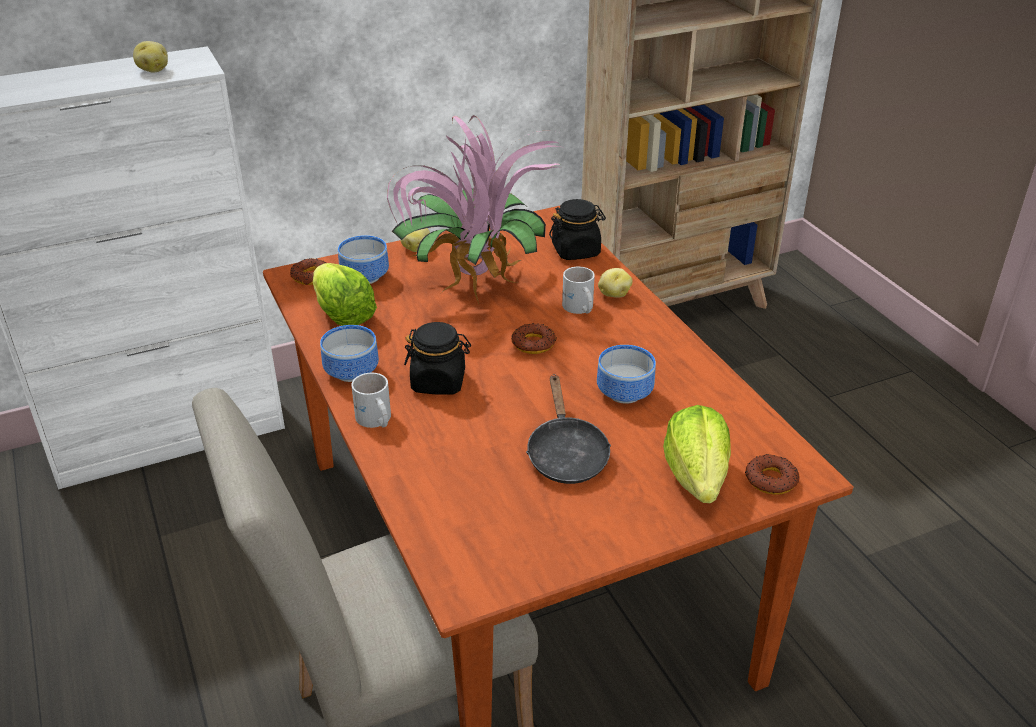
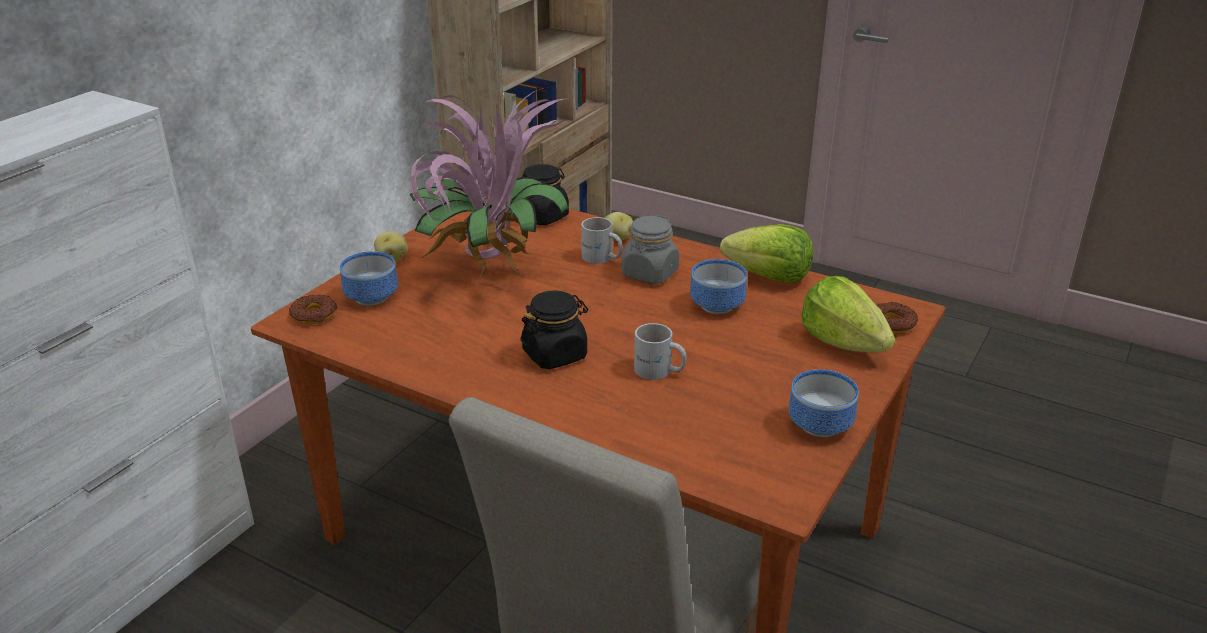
camera: 35 degrees left, 5 degrees down
potato [133,41,168,72] -> none
lettuce [313,263,377,326] -> lettuce moved to [720,224,813,283]
bowl [320,325,379,382] -> bowl moved to [788,369,859,437]
white mug [351,373,391,428] -> white mug moved to [634,323,687,380]
donut [511,323,556,354] -> none
black frying pan [526,374,611,484] -> none
none -> grey jar [622,215,679,284]

